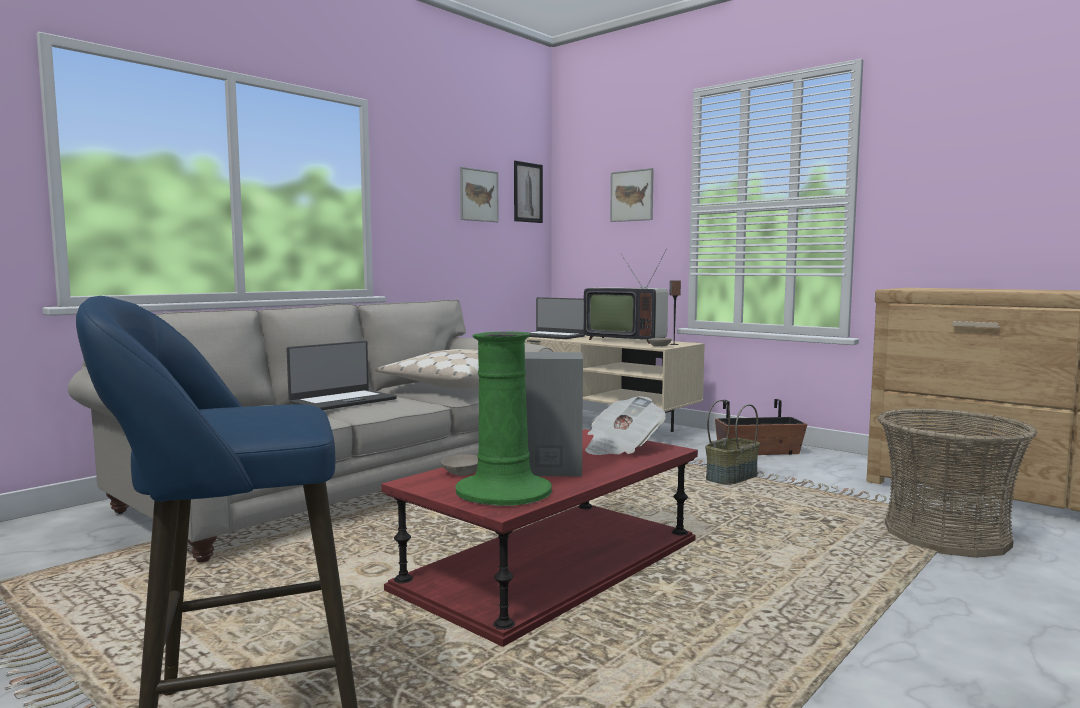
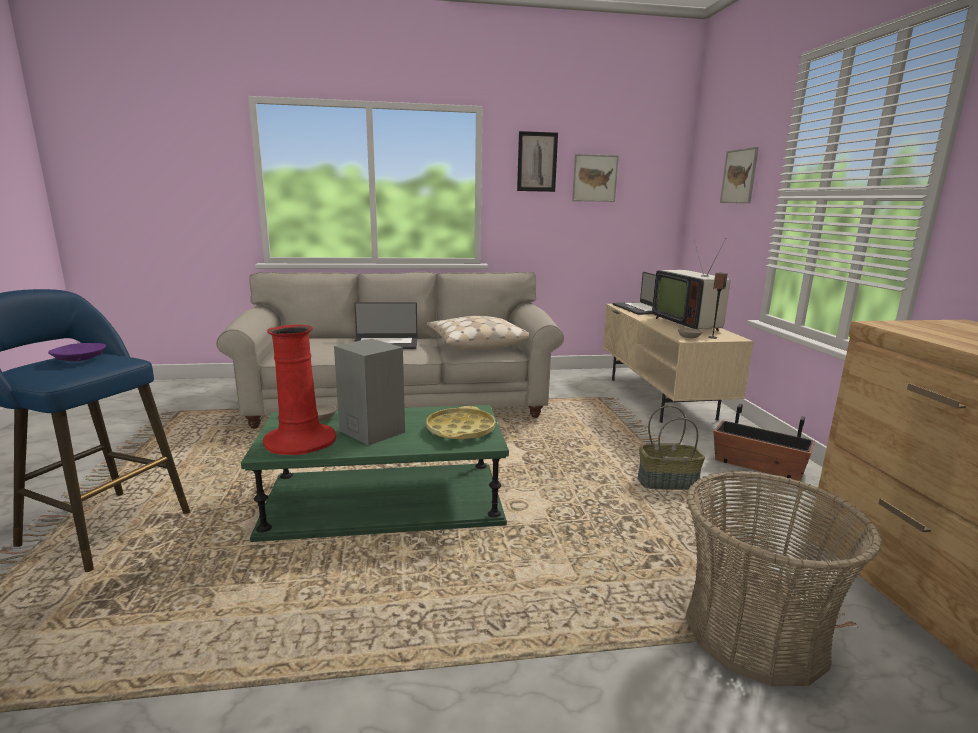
camera: 40 degrees right, 10 degrees up
red coffee table [381,429,698,647] -> green coffee table [241,405,509,542]
green vase [455,331,552,506] -> red vase [263,325,337,455]
picture [514,161,543,223] -> picture moved to [517,131,558,192]
newspaper [585,396,666,455] -> yellow tray [426,406,496,440]
none -> purple bowl [48,343,106,362]

